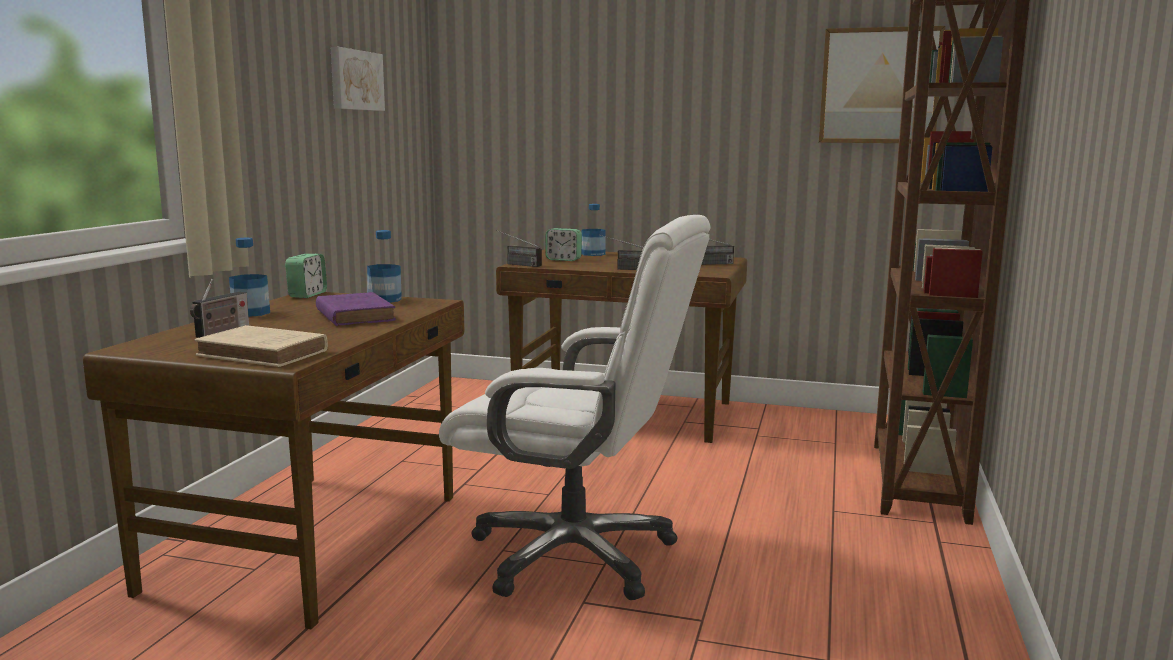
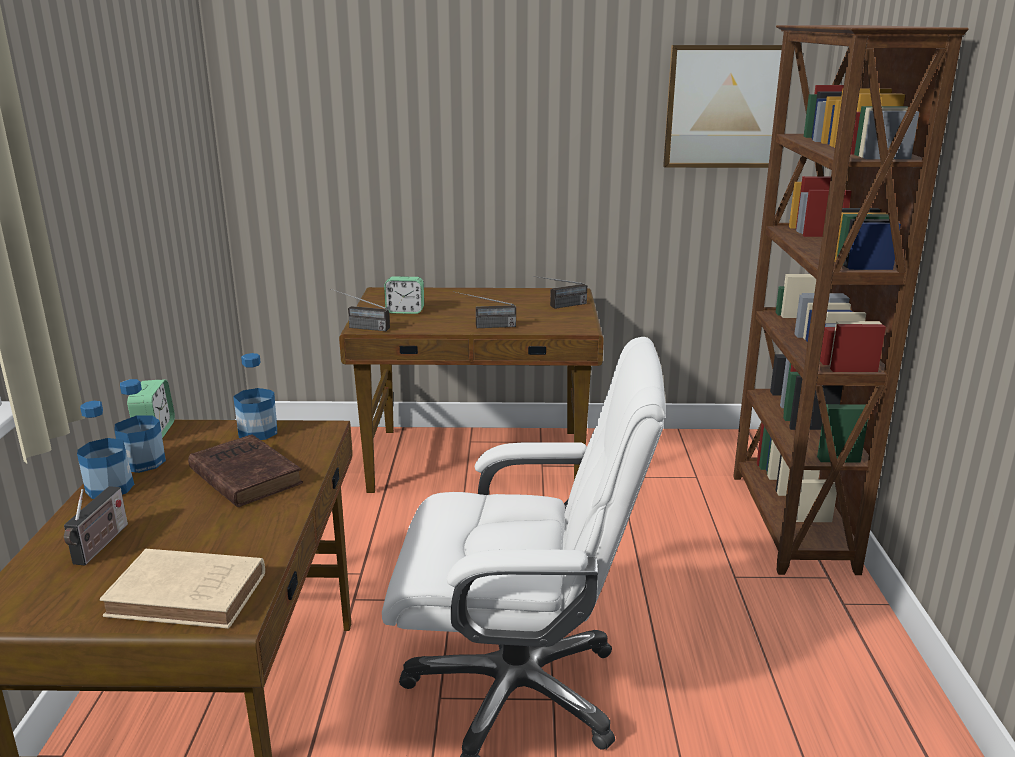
camera: 15 degrees left, 10 degrees up
purple book [316,292,396,326] -> brown book [188,435,303,507]
picture [331,47,385,111] -> none
bottle [582,204,606,256] -> bottle moved to [114,379,166,473]

